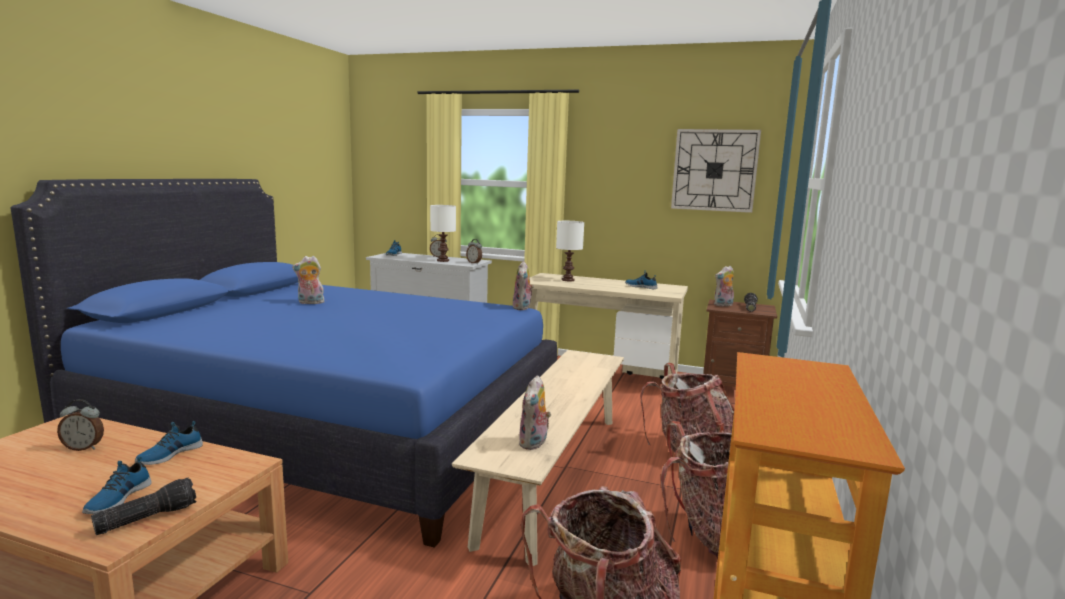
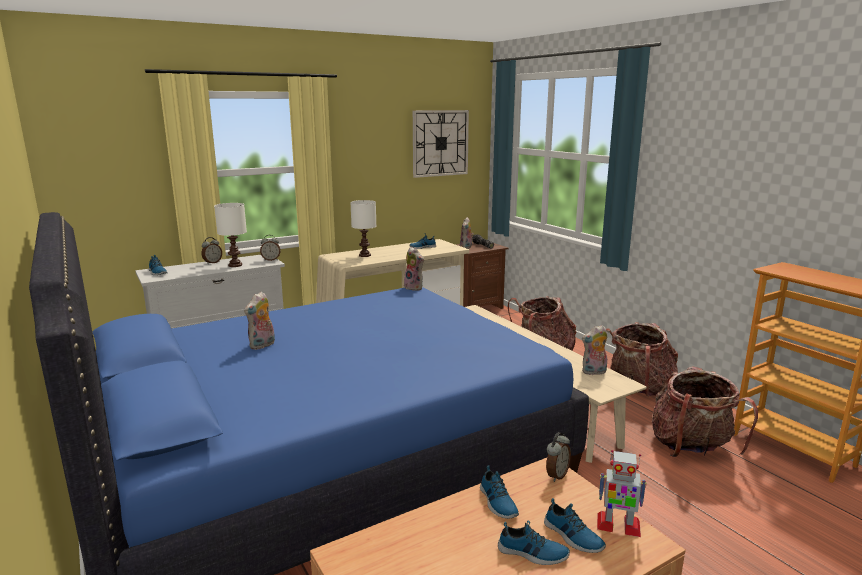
camera: 50 degrees left, 5 degrees up
alarm clock [57,399,104,451] -> alarm clock moved to [546,432,571,482]
flashlight [91,477,196,535] -> toy robot [597,450,647,537]
plush toy [519,375,551,450] -> plush toy turned 105 degrees clockwise [582,325,608,375]
none -> shoe [498,521,570,565]

